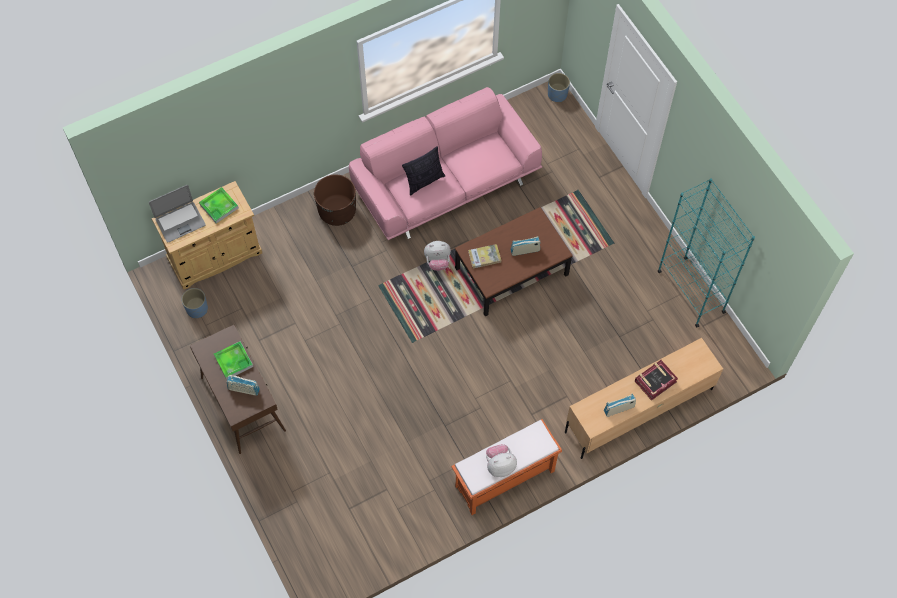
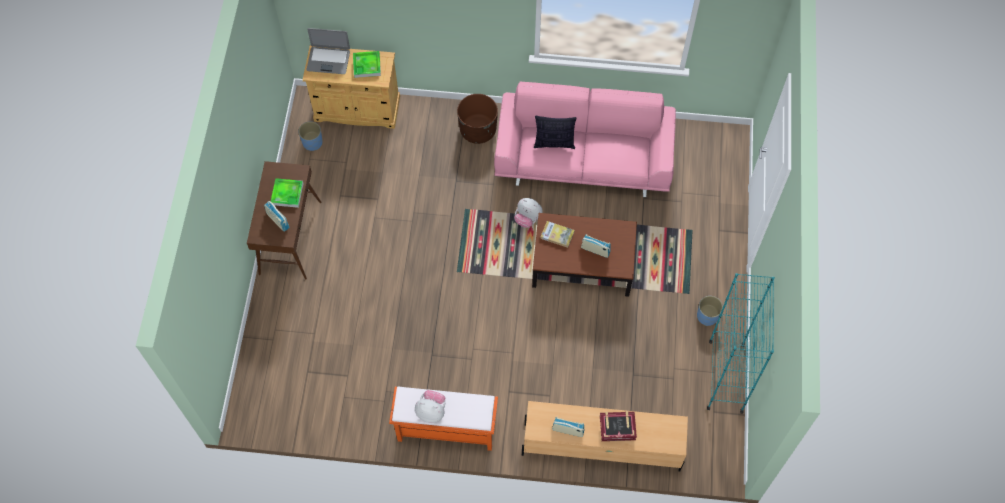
camera: 35 degrees right, 0 degrees up
blue planter [548,73,570,102] -> blue planter moved to [697,296,723,326]

